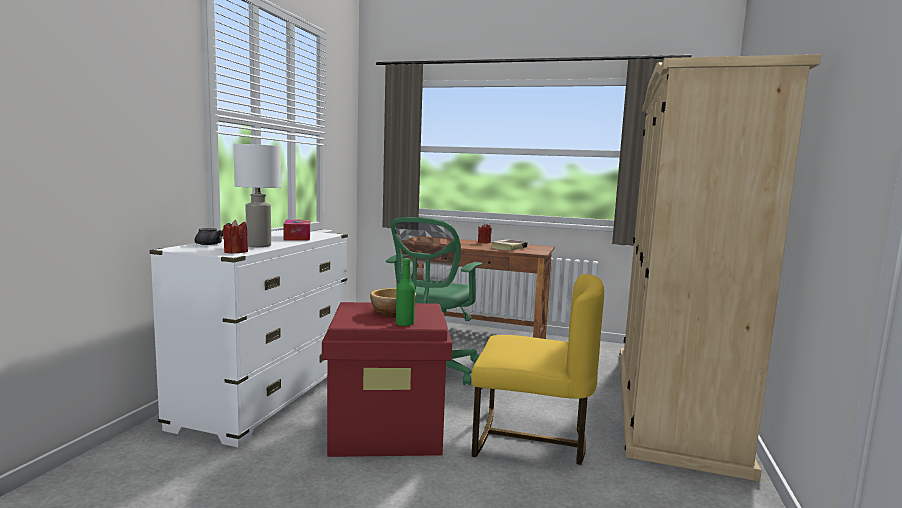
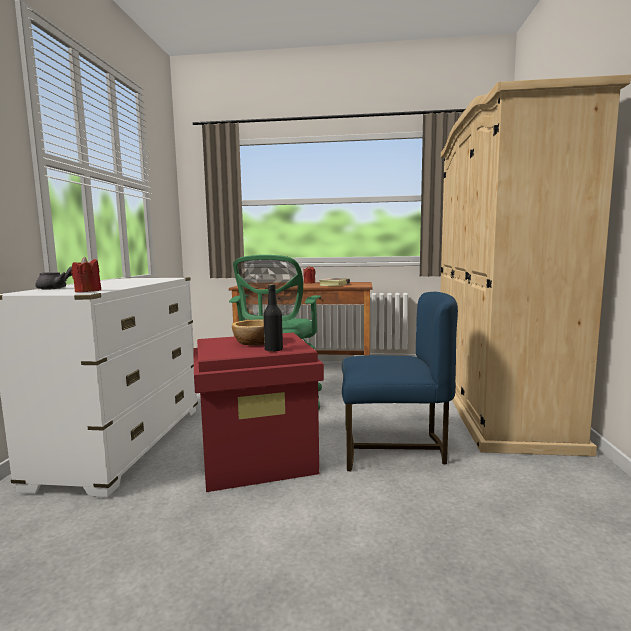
camera: 10 degrees left, 0 degrees up
white table lamp [234,144,281,247] -> none
tissue box [283,219,310,241] -> none
green bottle [396,258,415,326] -> black bottle [263,284,283,352]
yellow chair [471,274,604,465] -> blue chair [342,292,458,471]

